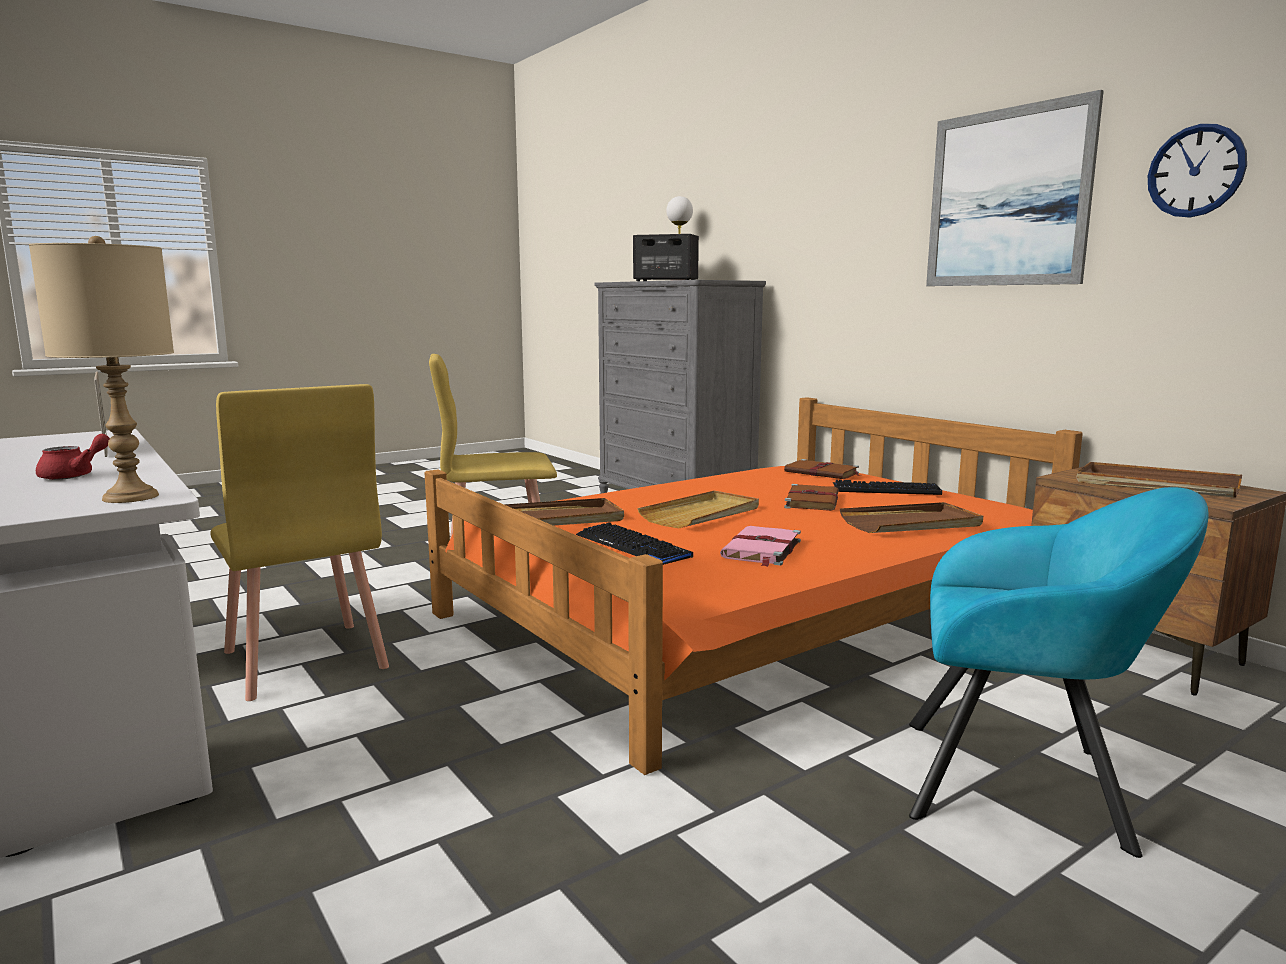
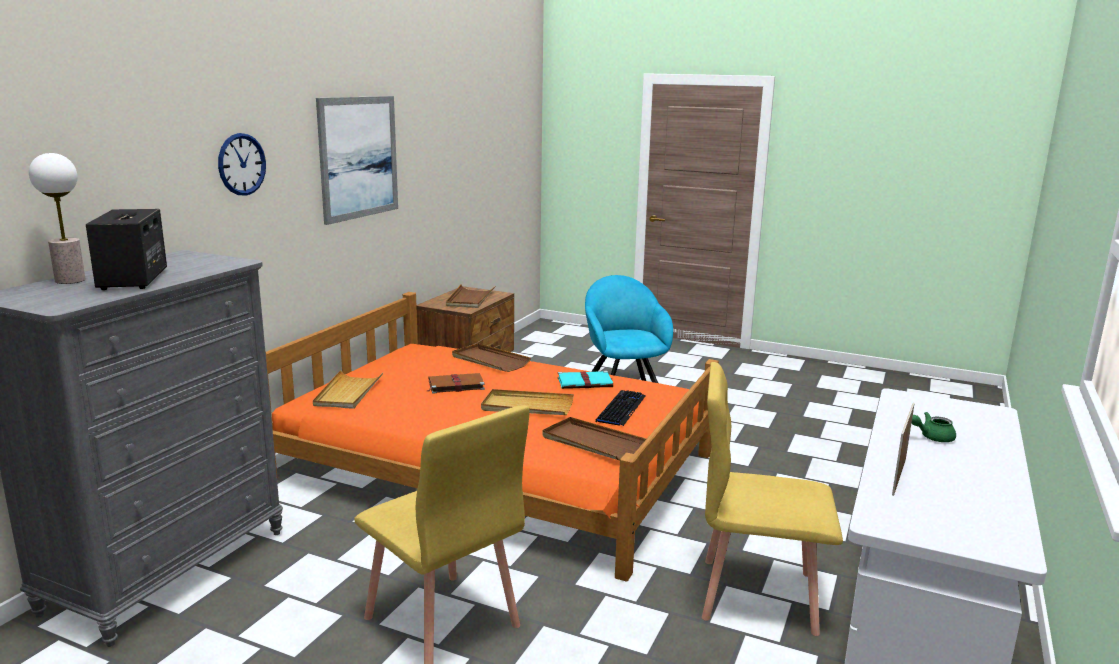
camera: 120 degrees left, 5 degrees up
beige table lamp [29,236,174,503] -> none
red teapot [36,434,110,480] -> green teapot [912,412,956,442]
yellow chair [211,384,389,701] -> yellow chair turned 105 degrees counterclockwise [702,362,843,636]
pink book [720,526,801,567] -> turquoise book [558,371,613,389]
brown book [784,459,860,479] -> beige tray [313,370,383,409]
keyboard [833,480,942,495] -> none
wall clock [1148,124,1247,218] -> wall clock moved to [218,133,266,196]

